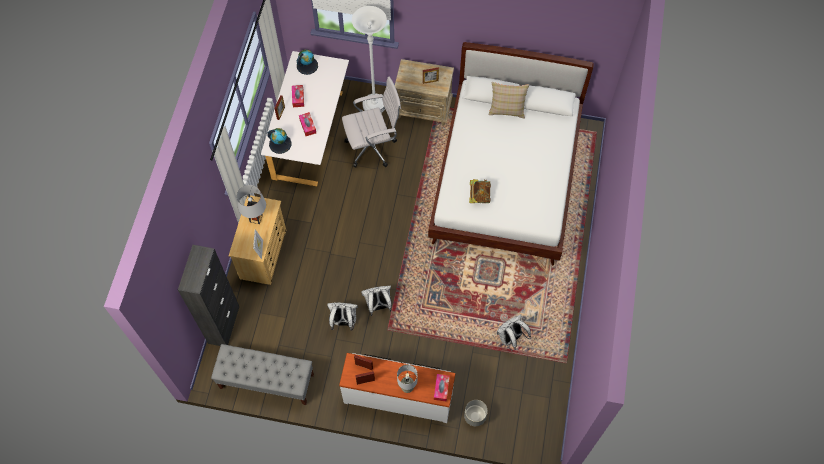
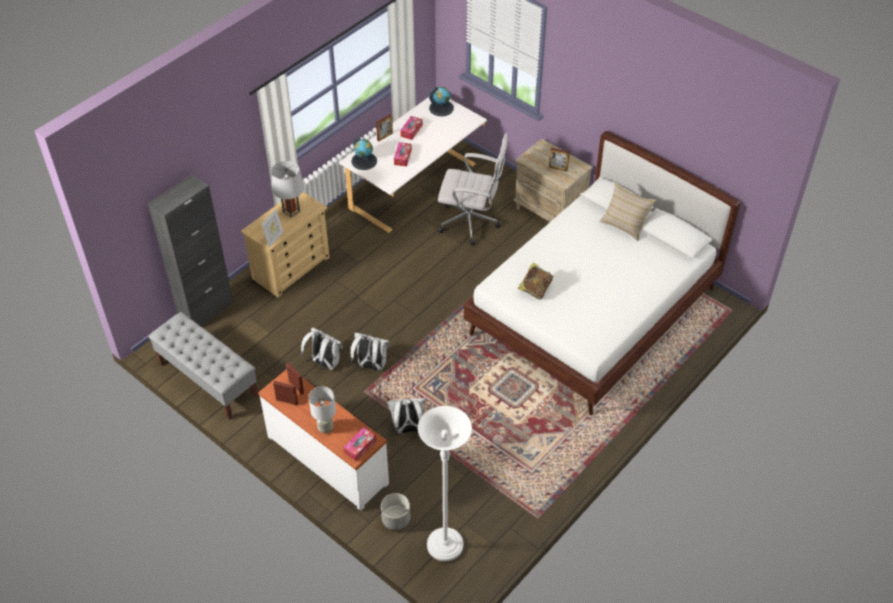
camera: 30 degrees right, 15 degrees down
white floor lamp [352,6,387,113] -> white floor lamp moved to [418,406,472,562]
white backpack [497,314,531,351] -> white backpack moved to [387,398,425,436]

